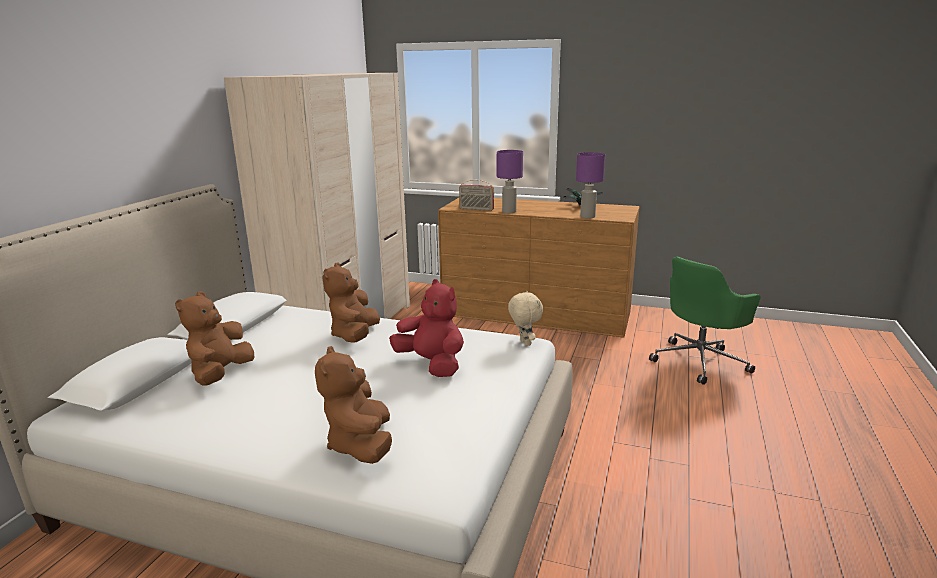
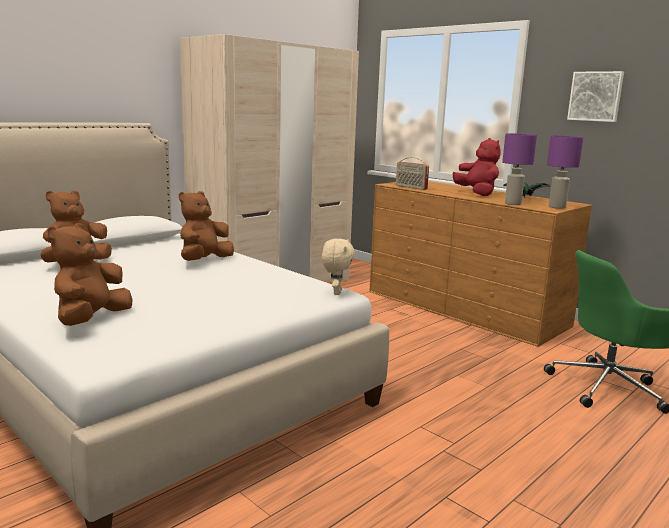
camera: 25 degrees right, 5 degrees down
red plush toy [389,279,464,377] -> red plush toy moved to [453,138,501,196]
purple table lamp [497,150,523,213] -> purple table lamp moved to [547,135,583,209]
none -> picture [567,71,624,122]

